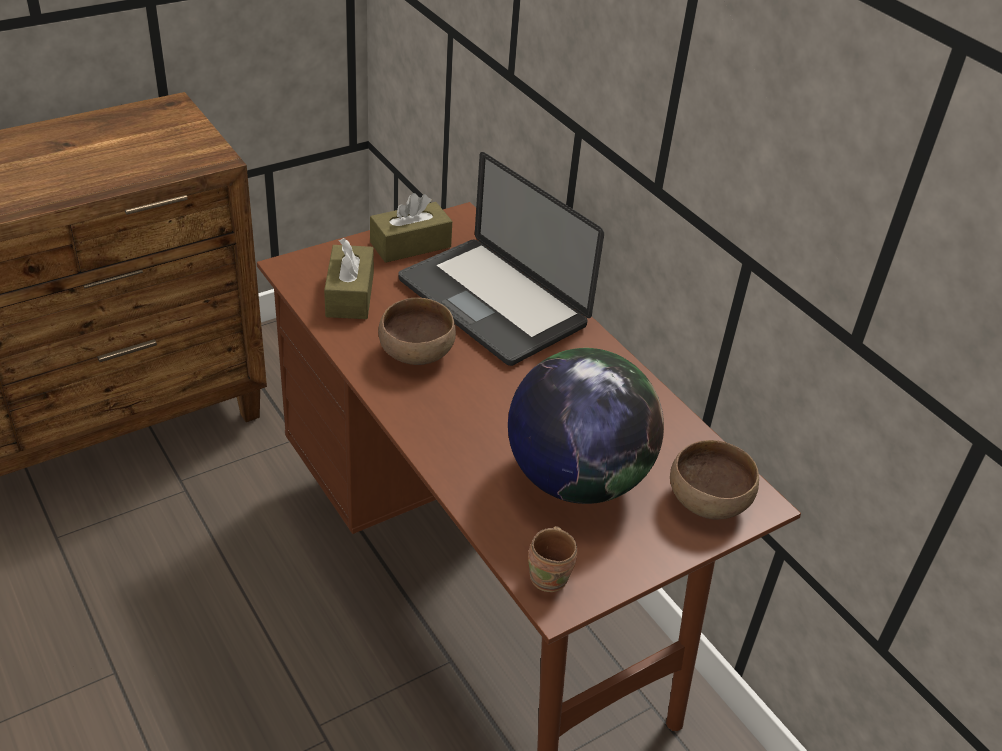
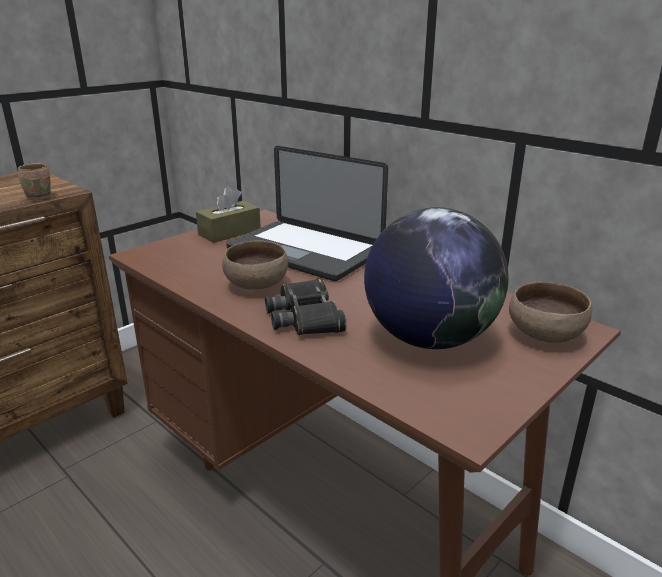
camera: 10 degrees left, 15 degrees down
brown tissue box [324,238,374,319] -> none
brown mug [528,526,577,592] -> brown mug moved to [18,163,51,200]
none -> black binoculars [265,279,347,335]

